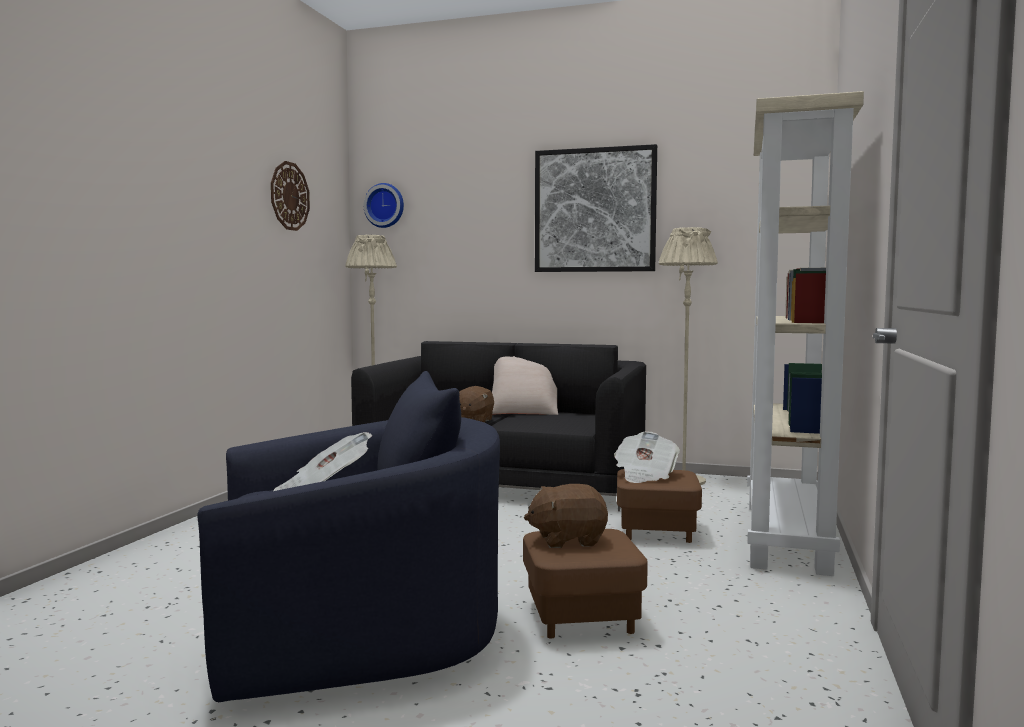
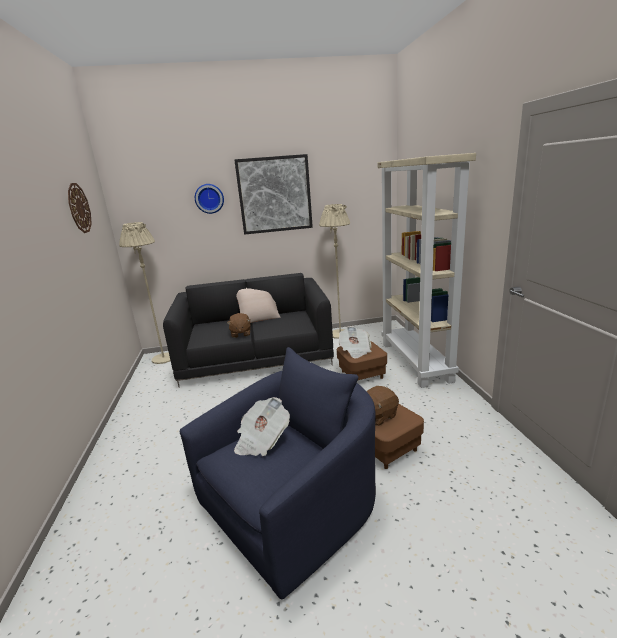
camera: 25 degrees left, 15 degrees up
wall clock [364,183,404,228] -> wall clock moved to [195,184,224,214]

